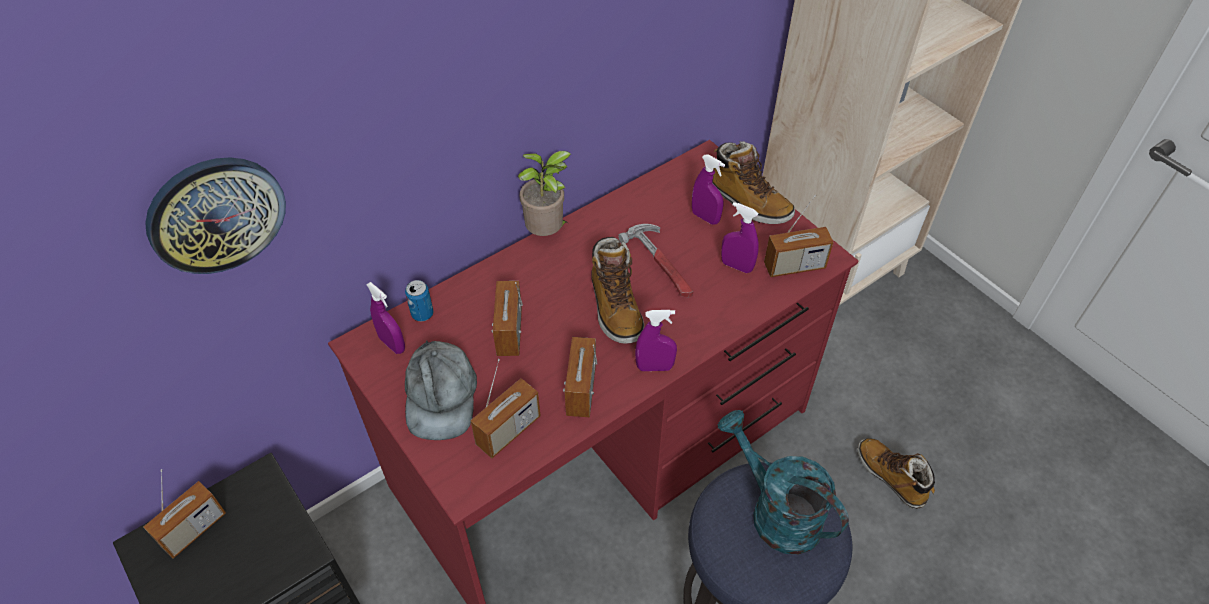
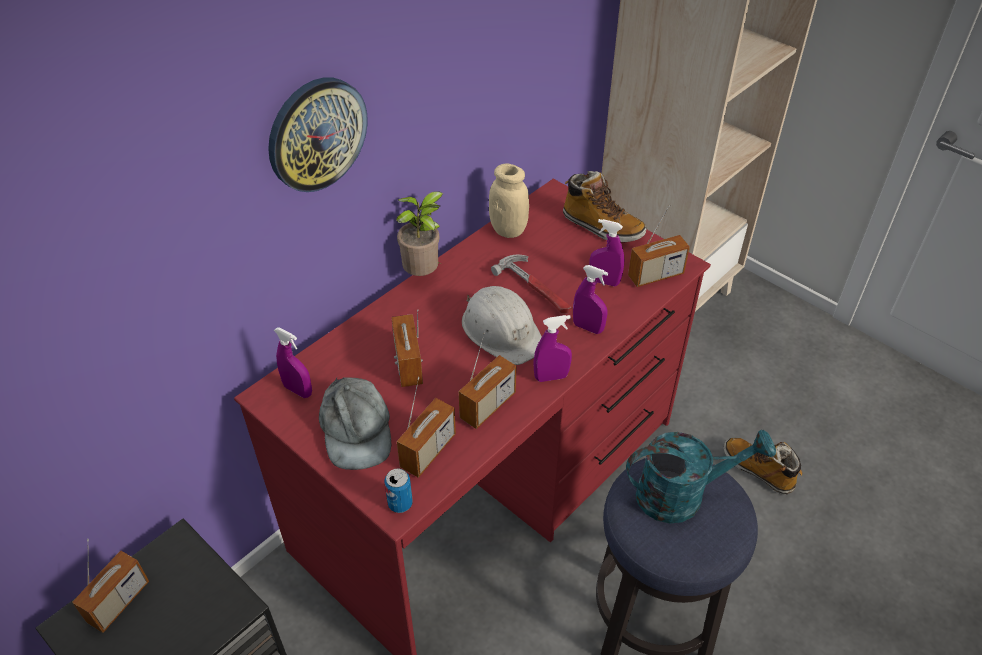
camera: 10 degrees left, 5 degrees down
wall clock [145,157,286,274] -> wall clock moved to [268,77,368,192]
can [405,280,434,321] -> can moved to [385,468,413,513]
radio [563,337,597,417] -> radio turned 135 degrees counterclockwise [459,332,516,429]
boot [592,237,644,344] -> white hard hat [462,286,542,365]
purple spray bottle [692,155,725,225] -> purple spray bottle moved to [573,265,608,334]
turquoise watering can [718,410,849,555] -> turquoise watering can turned 135 degrees clockwise [626,429,776,524]
none -> beige jar [489,164,529,238]

